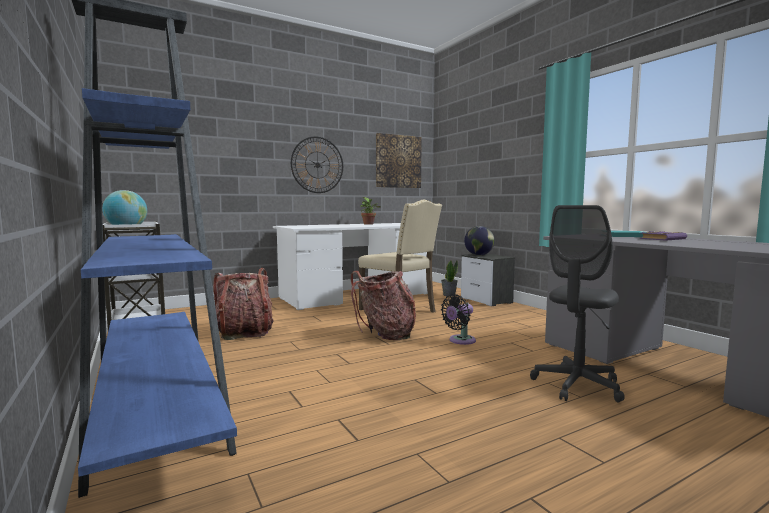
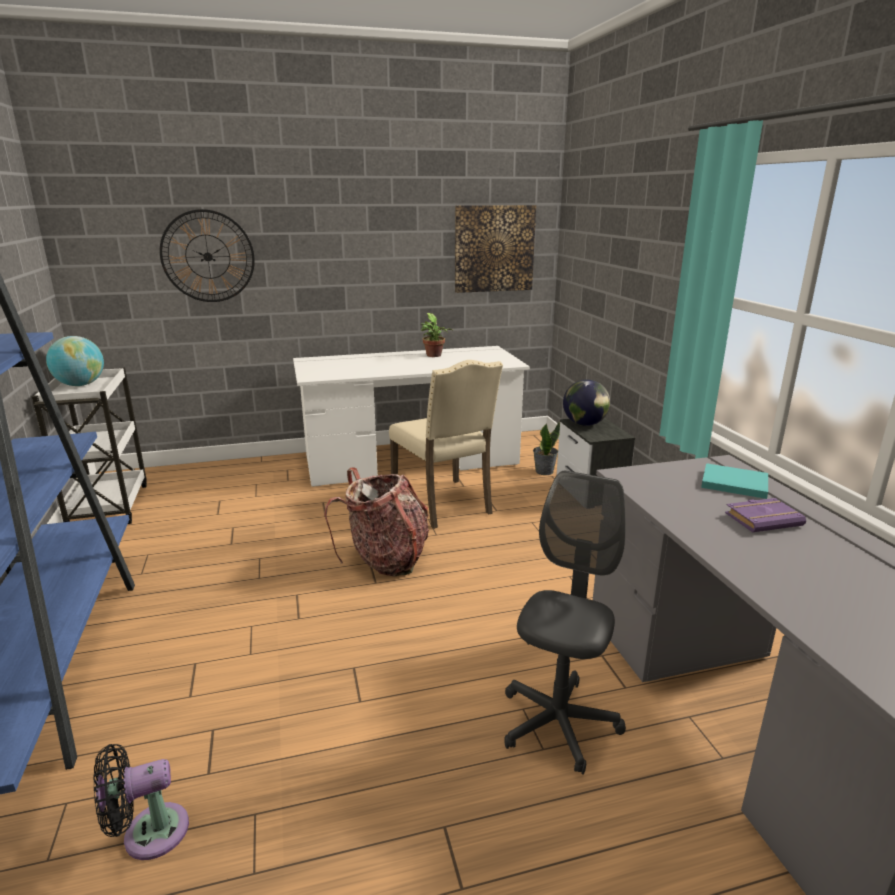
camera: 15 degrees right, 15 degrees up
backpack [213,268,273,340] -> none
wall clock [291,136,343,193] -> wall clock moved to [160,209,255,302]
black fan [441,294,476,345] -> black fan moved to [94,744,189,860]
grey office chair [530,205,625,402] -> grey office chair turned 150 degrees clockwise [504,470,626,775]

